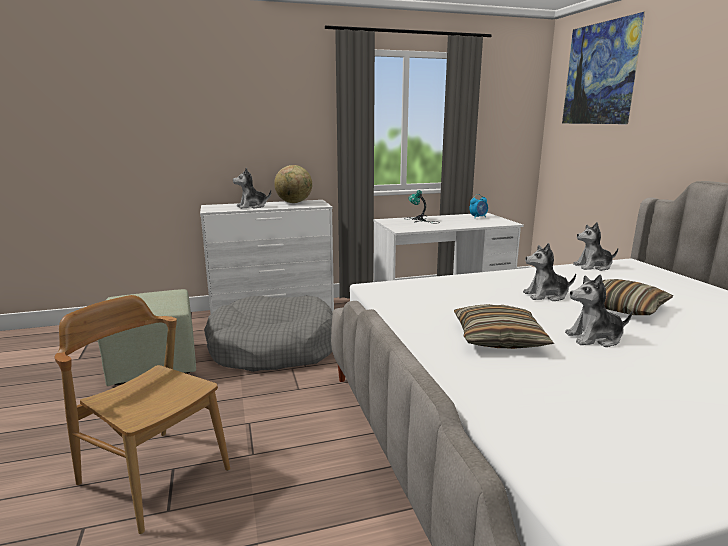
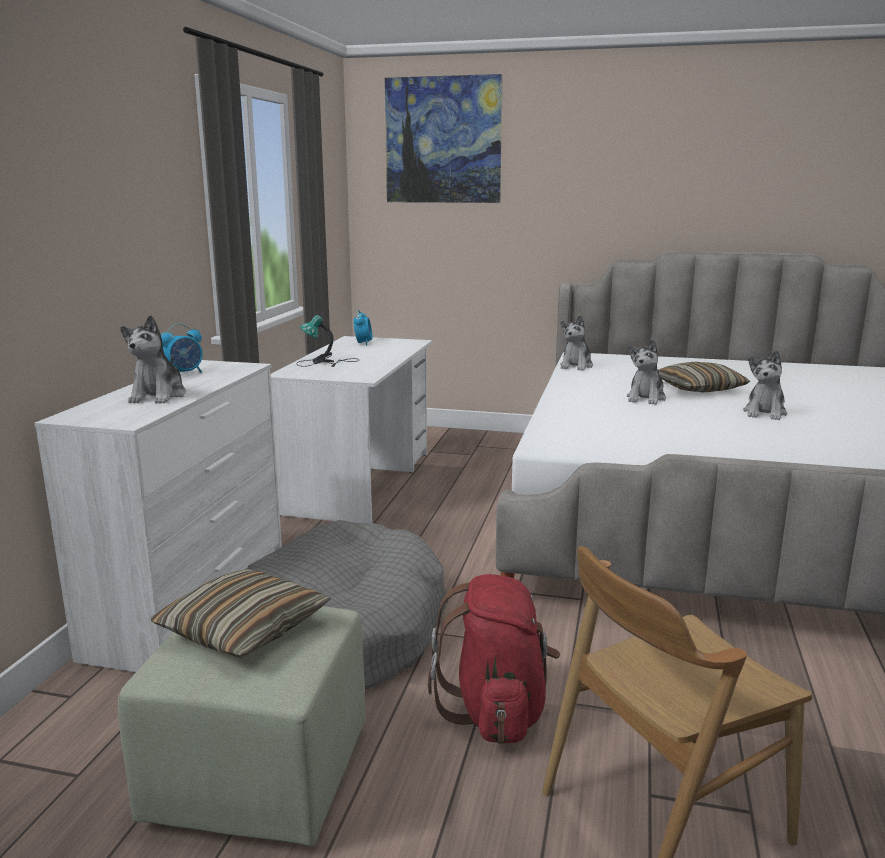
camera: 60 degrees left, 0 degrees up
globe [274,165,312,203] -> alarm clock [160,324,203,373]
pillow [454,304,554,349] -> pillow moved to [150,569,331,658]
none -> red backpack [428,574,560,744]

